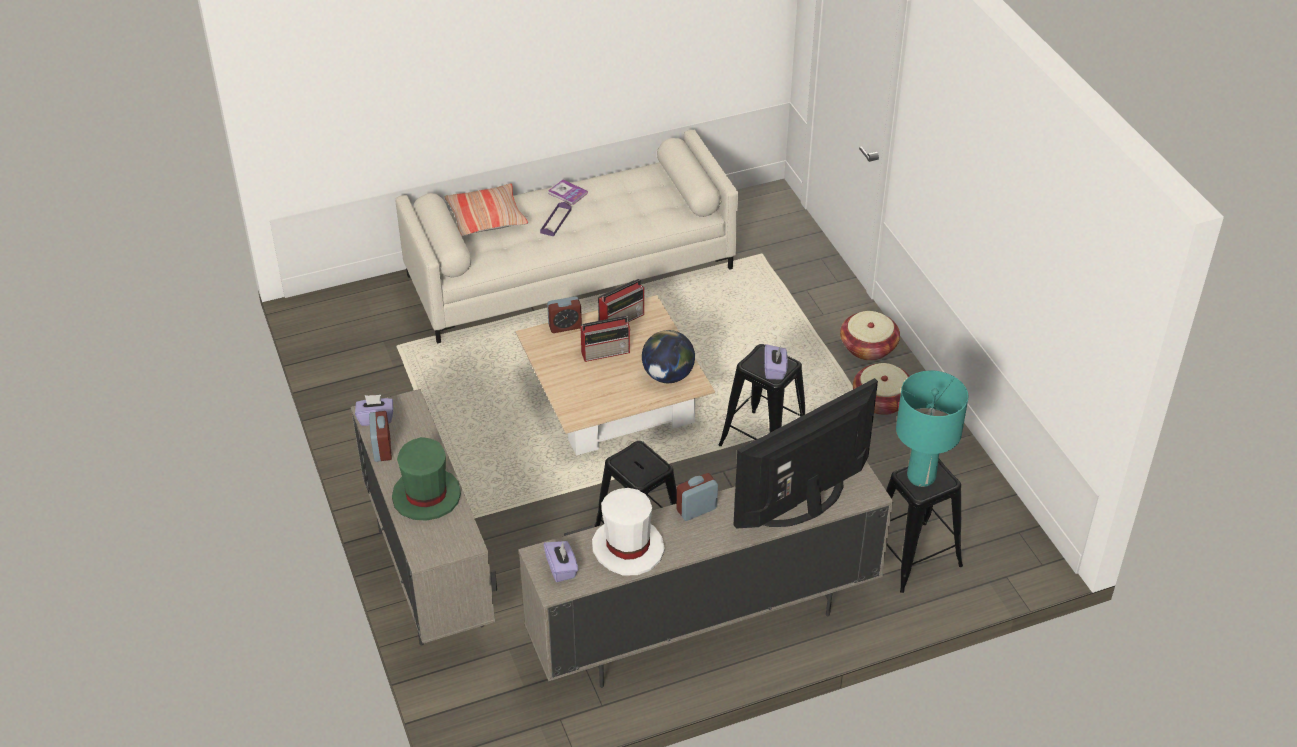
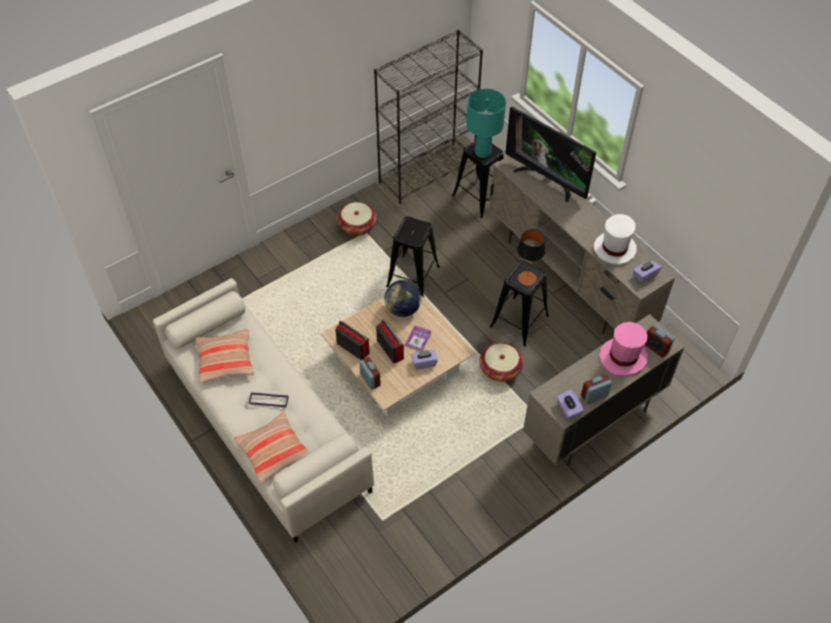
camera: 105 degrees left, 10 degrees up
green hat [392,437,461,521] -> pink hat [599,322,647,377]
book [548,180,588,205] -> book moved to [405,326,432,351]
alarm clock [677,473,718,521] -> alarm clock moved to [645,324,674,358]
purple tissue box [764,344,788,380] -> purple tissue box moved to [411,350,438,369]
basket [840,311,900,361] -> basket moved to [479,343,523,381]
none -> pillow [195,329,254,383]
none -> black bookcase [374,30,483,204]
none -> table lamp [517,229,546,286]

